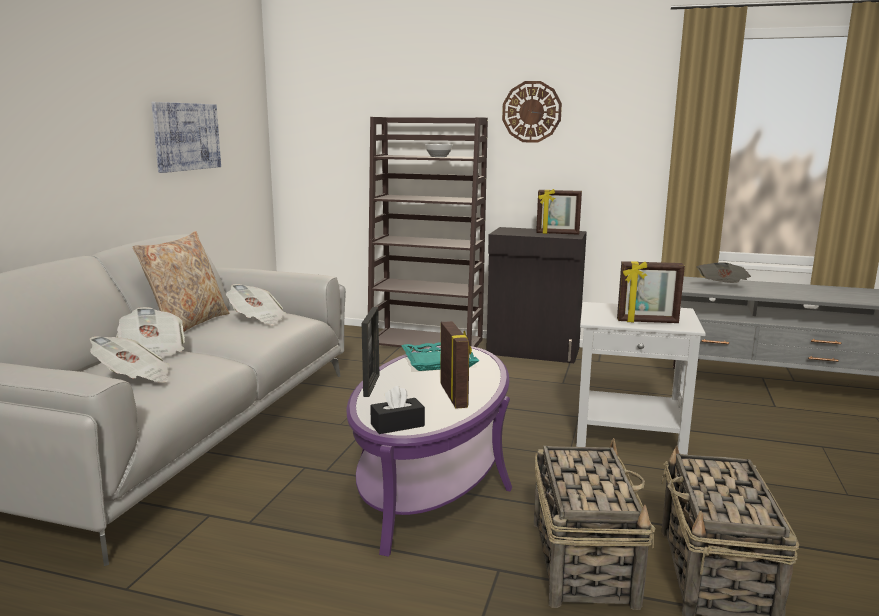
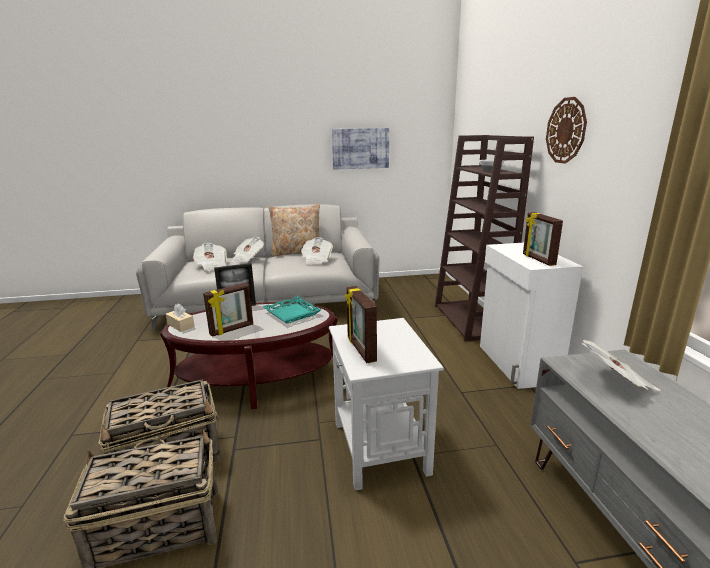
camera: 65 degrees right, 5 degrees up
purple coffee table [346,346,512,557] -> brown coffee table [160,302,338,409]
black tissue box [370,386,425,434] -> beige tissue box [166,304,195,332]
black cabinet [486,227,587,363] -> white cabinet [480,243,583,389]

